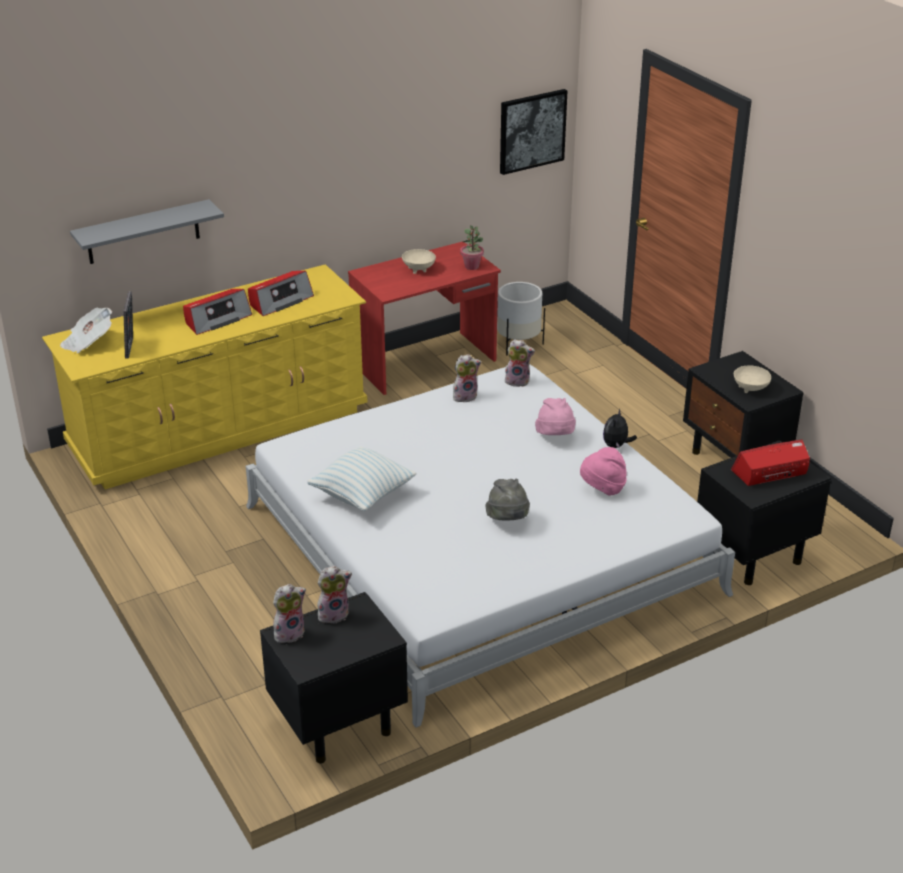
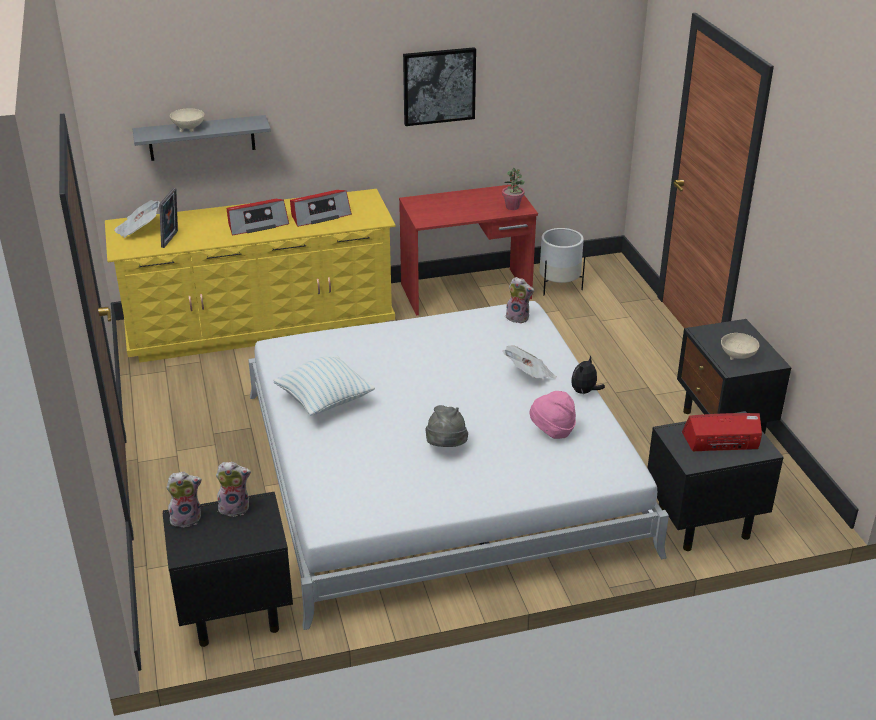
camera: 15 degrees right, 0 degrees up
beige bowl [402,249,436,274] -> beige bowl moved to [170,108,205,132]
plush toy [453,354,481,402] -> none
picture [500,89,567,175] -> picture moved to [403,47,476,126]
pink hat [535,398,576,435] -> newspaper [502,345,557,379]

